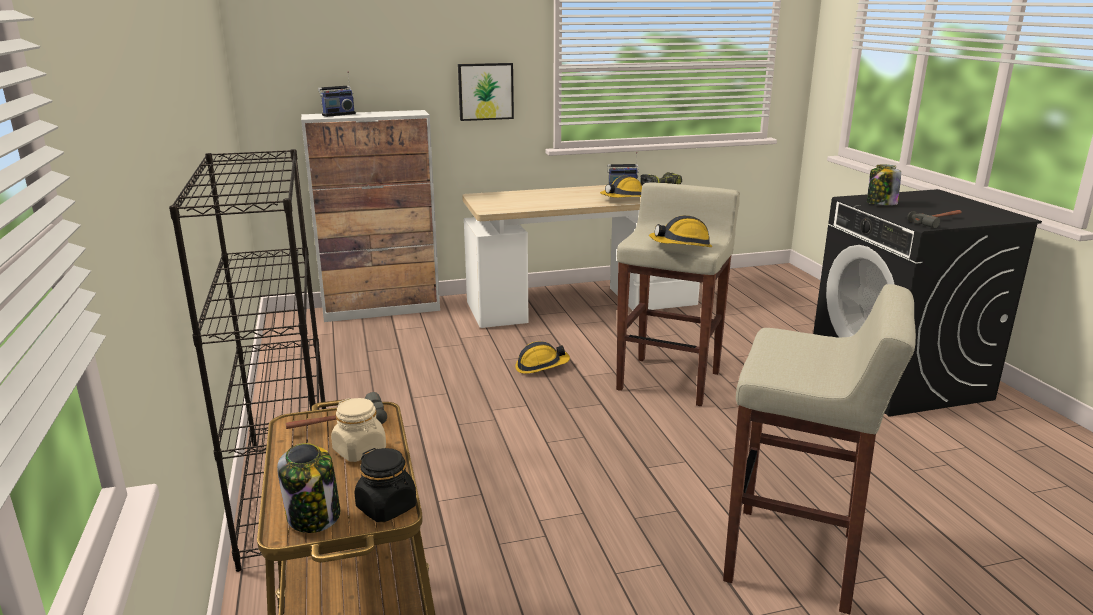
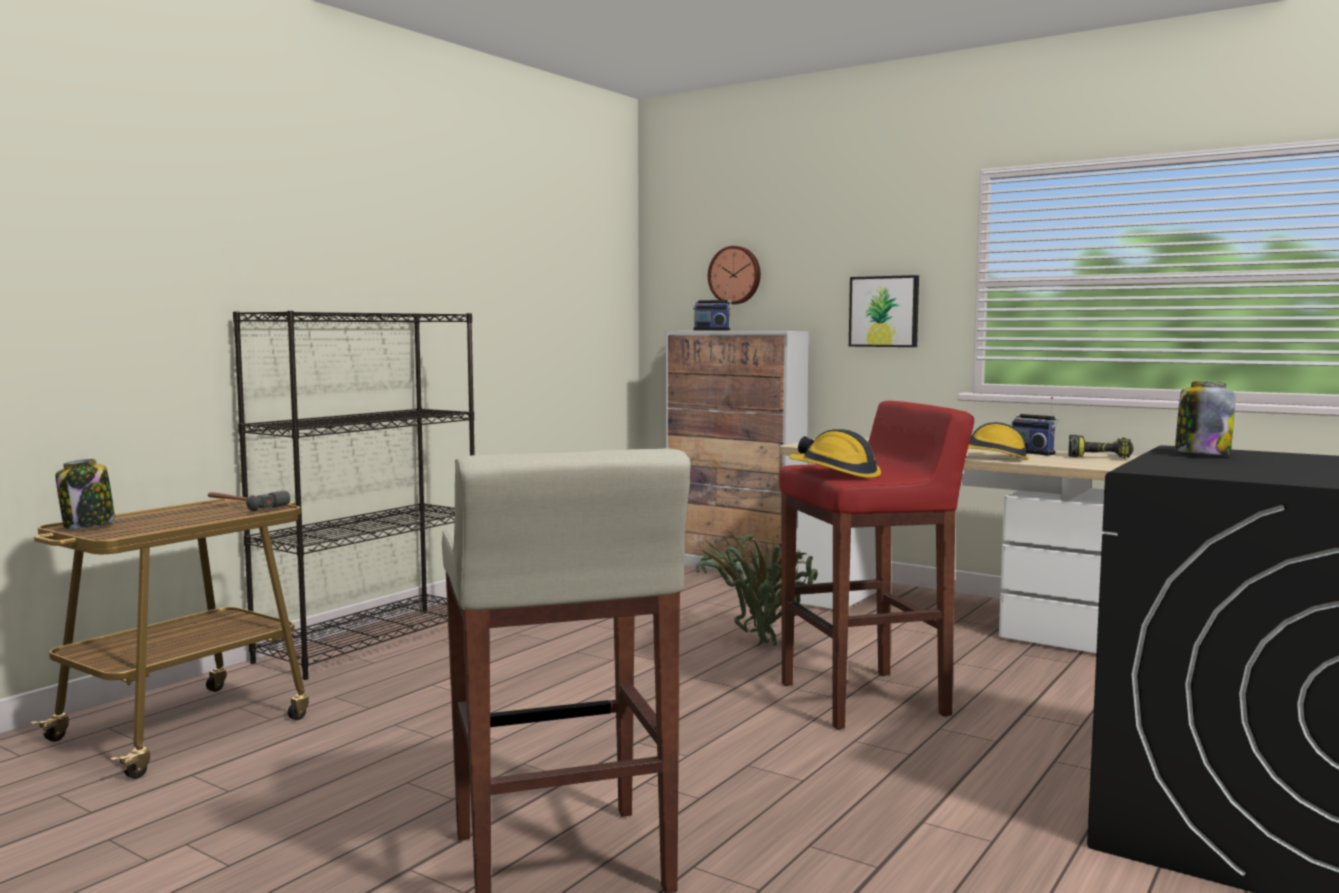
camera: 50 degrees right, 15 degrees down
beige jar [331,398,386,462] -> none
black jar [354,448,417,522] -> none
hard hat [515,341,570,374] -> potted plant [695,529,818,646]
beige stool [616,182,740,406] -> red stool [779,401,974,730]
hammer [907,210,962,228] -> none
none -> wall clock [708,246,761,304]

